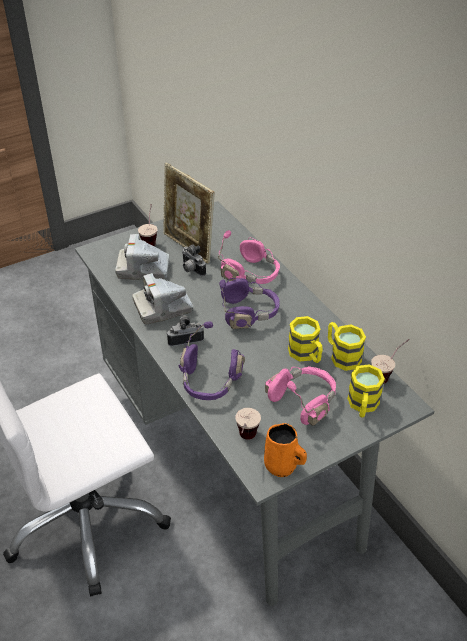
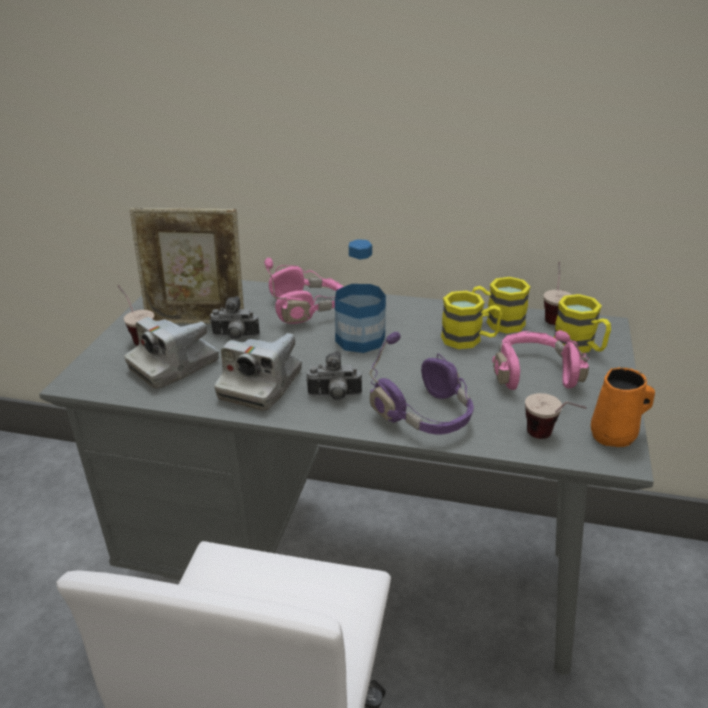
camera: 45 degrees left, 10 degrees down
camera [167,314,204,346] -> camera turned 120 degrees counterclockwise [306,351,362,400]
purple headphones [219,278,280,329] -> bottle [335,240,386,353]

